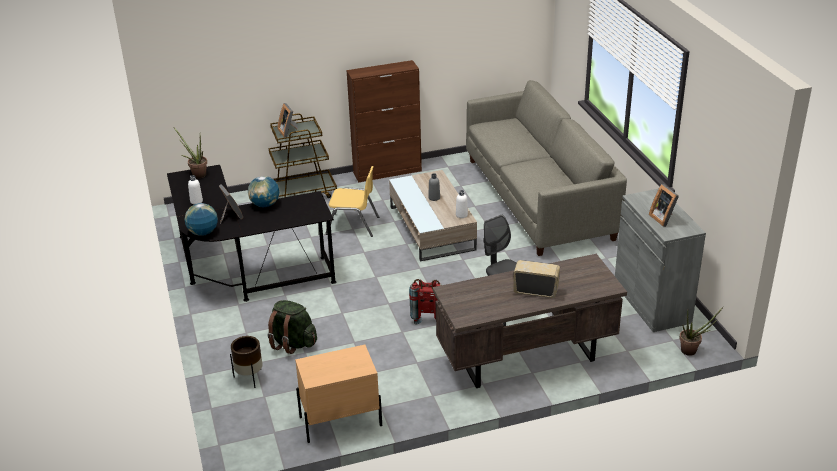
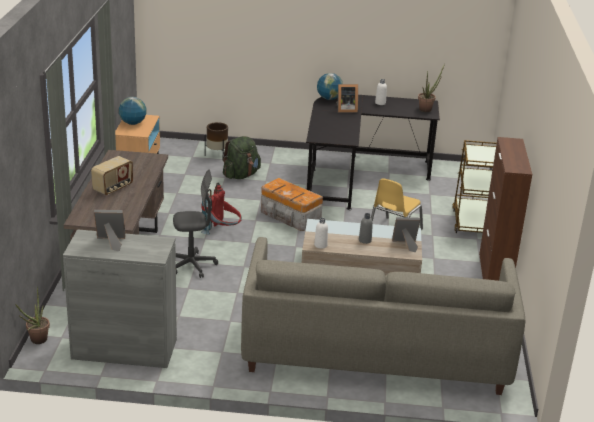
camera: 110 degrees right, 5 degrees down
globe [248,176,279,207] -> globe moved to [119,97,147,125]
picture frame [278,103,298,138] -> picture frame moved to [392,217,420,252]
none -> storage box [261,178,323,231]

